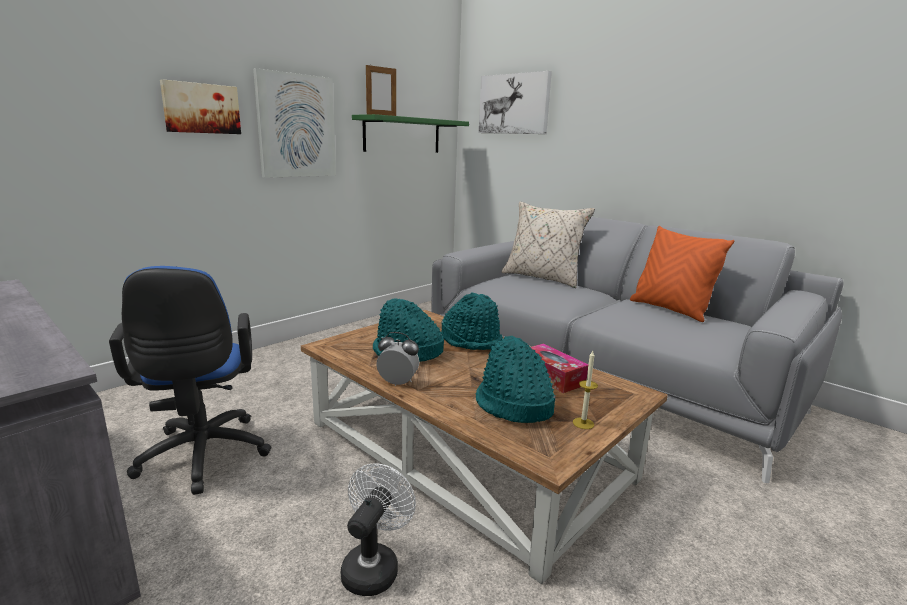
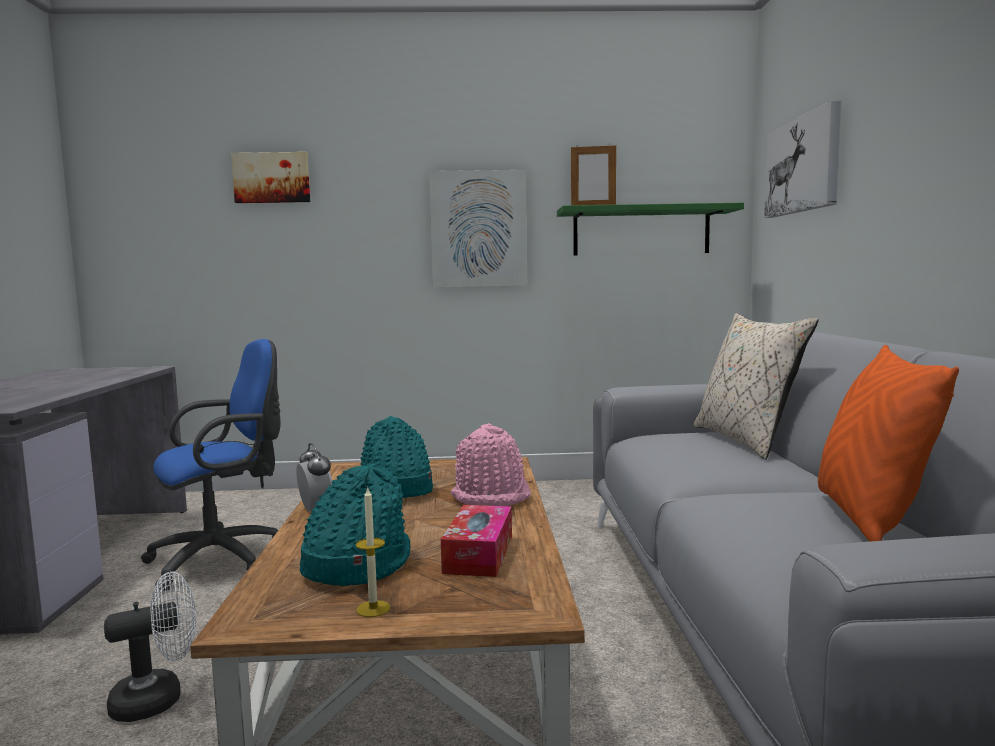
camera: 45 degrees right, 10 degrees down
blue office chair [109,266,271,495] -> blue office chair turned 150 degrees counterclockwise [141,339,281,591]
picture [160,79,241,134] -> picture moved to [231,152,310,203]
turquoise hat [441,292,503,350] -> pink hat [451,423,531,506]

